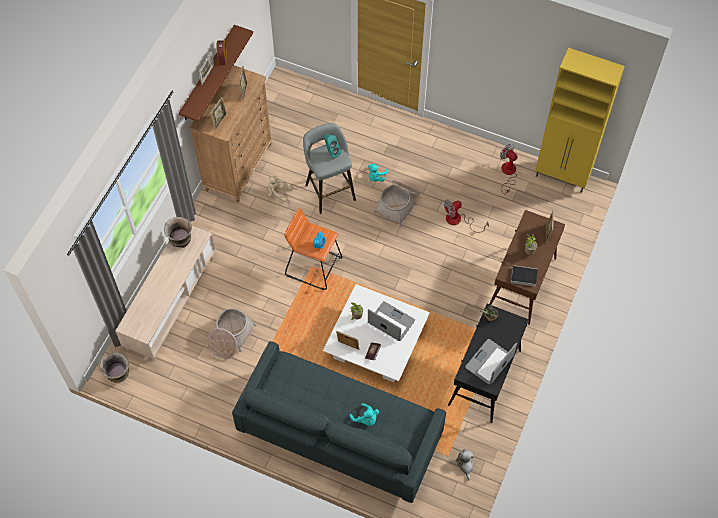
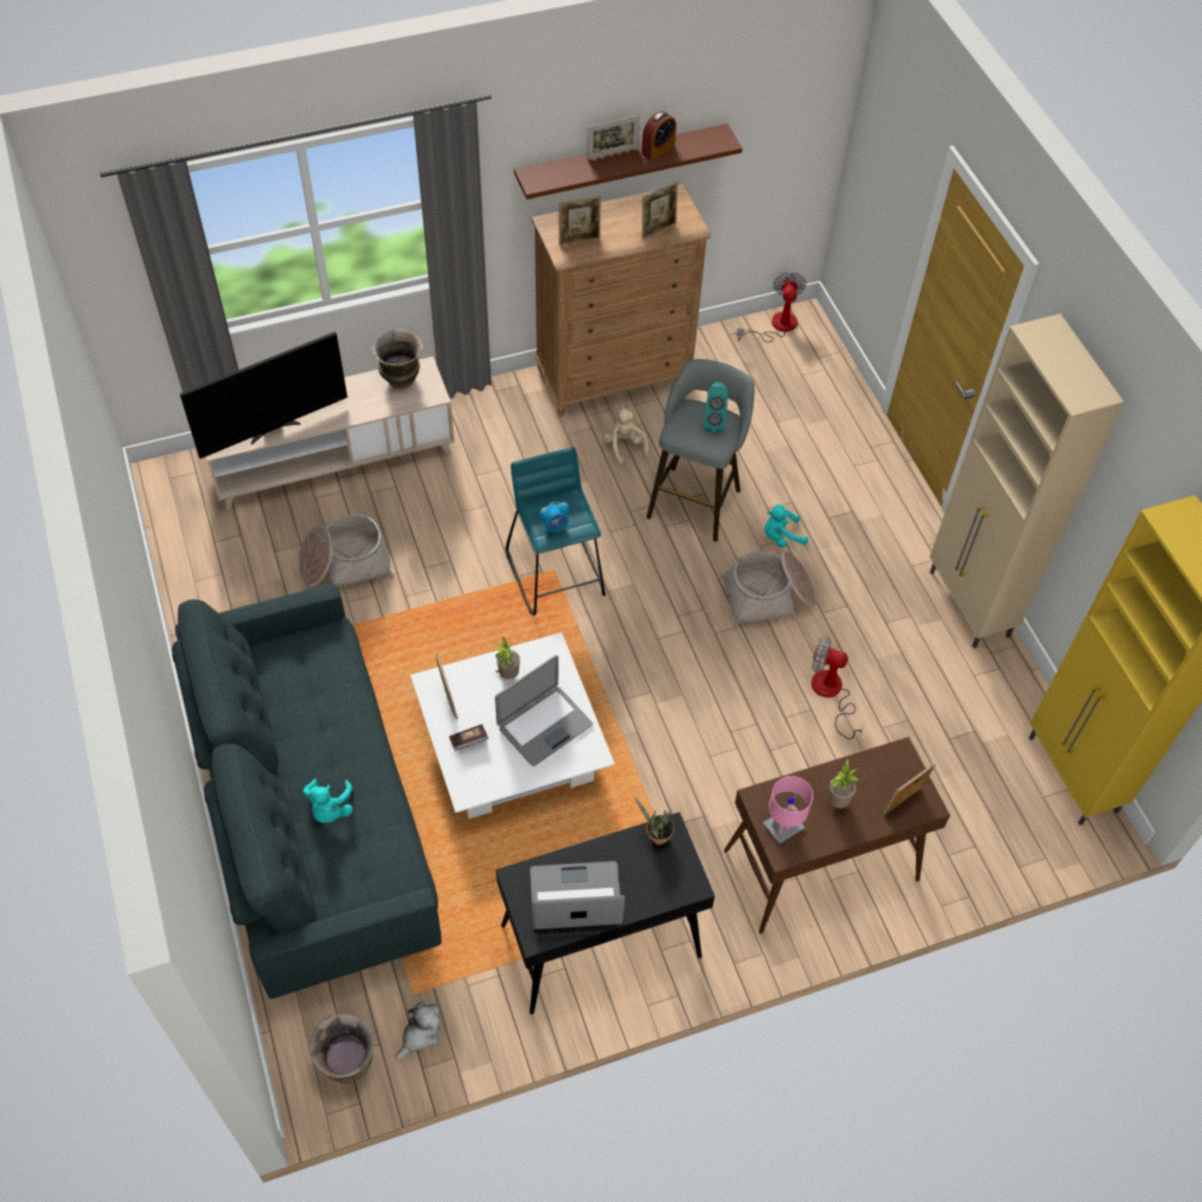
camera: 45 degrees right, 5 degrees down
vase [100,352,129,383] -> vase moved to [310,1013,374,1083]
orange stool [284,208,343,290] -> turquoise stool [506,447,605,615]
laptop [368,301,415,341] -> laptop turned 60 degrees clockwise [495,655,593,766]
fan [500,144,518,195] -> fan moved to [736,271,806,342]
book [509,265,538,286] -> pink table lamp [763,776,813,844]
none -> television [180,332,348,459]
none -> beige cabinet [930,314,1124,648]

